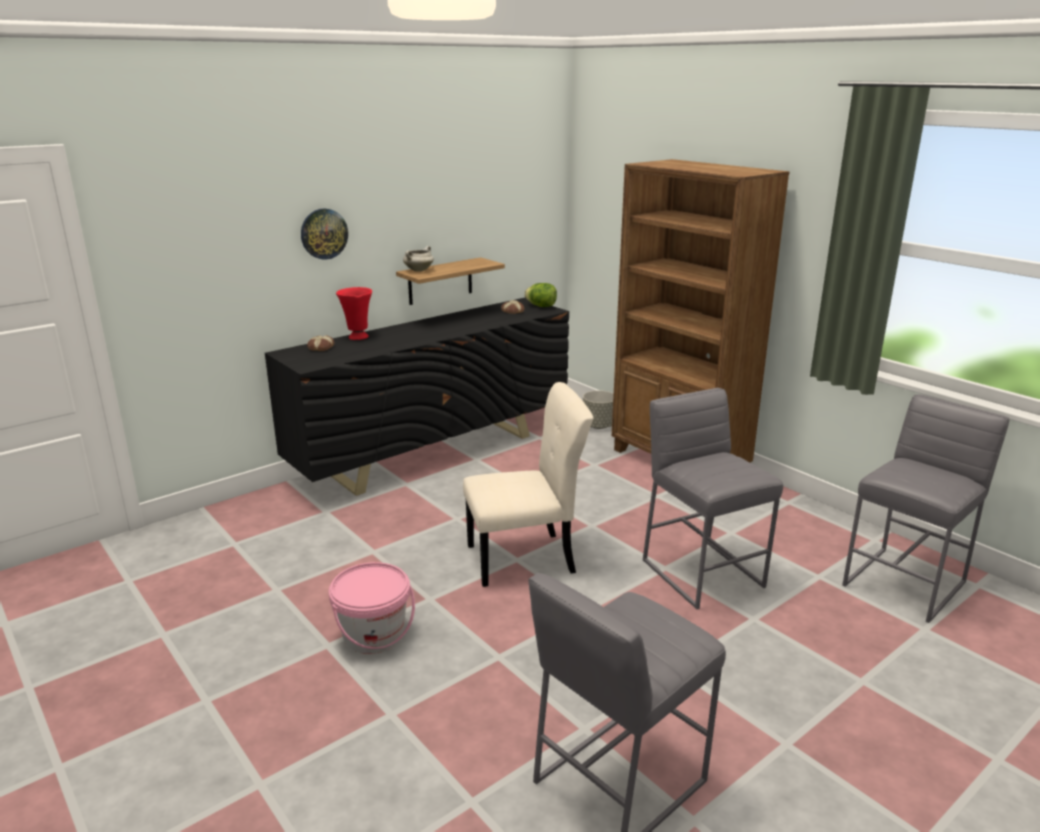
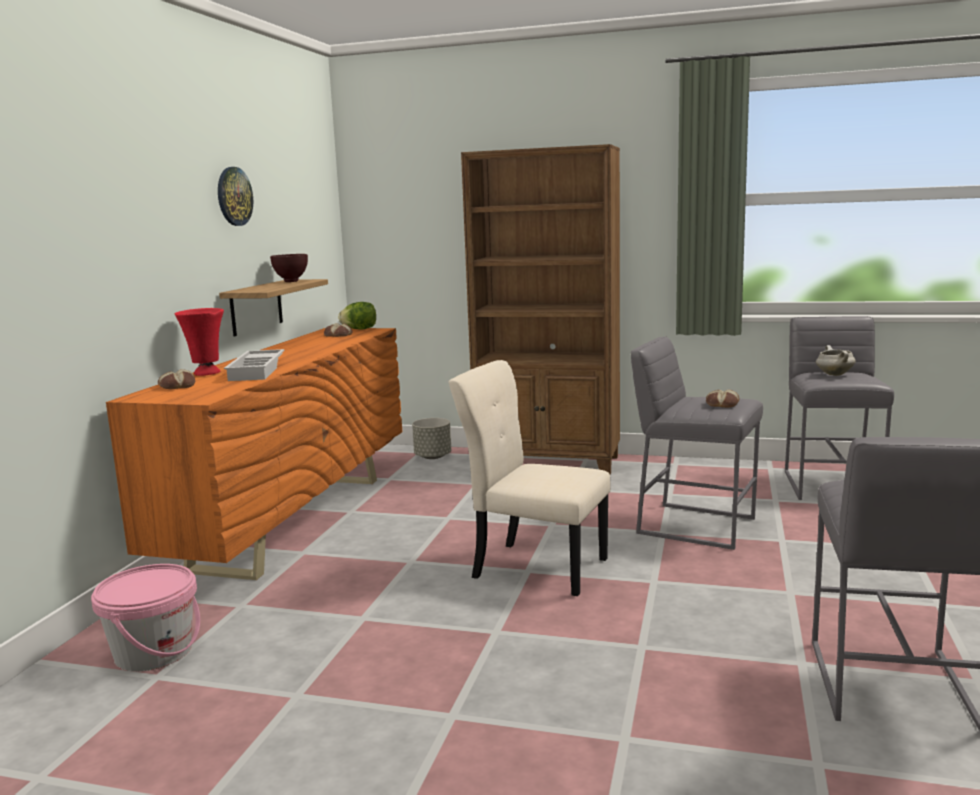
camera: 35 degrees left, 10 degrees down
black cabinet [265,298,569,496] -> orange cabinet [106,328,402,580]
wall clock [301,209,348,260] -> wall clock moved to [218,167,253,226]
pink bucket [329,562,415,654] -> pink bucket moved to [91,564,200,672]
white cooking pot [403,246,434,272] -> white cooking pot moved to [816,345,855,376]
beige chair [463,382,593,587] -> beige chair turned 105 degrees counterclockwise [448,360,611,596]
none -> white tray [224,349,285,381]
none -> brown bowl [270,254,308,282]
none -> bread [706,389,739,408]

